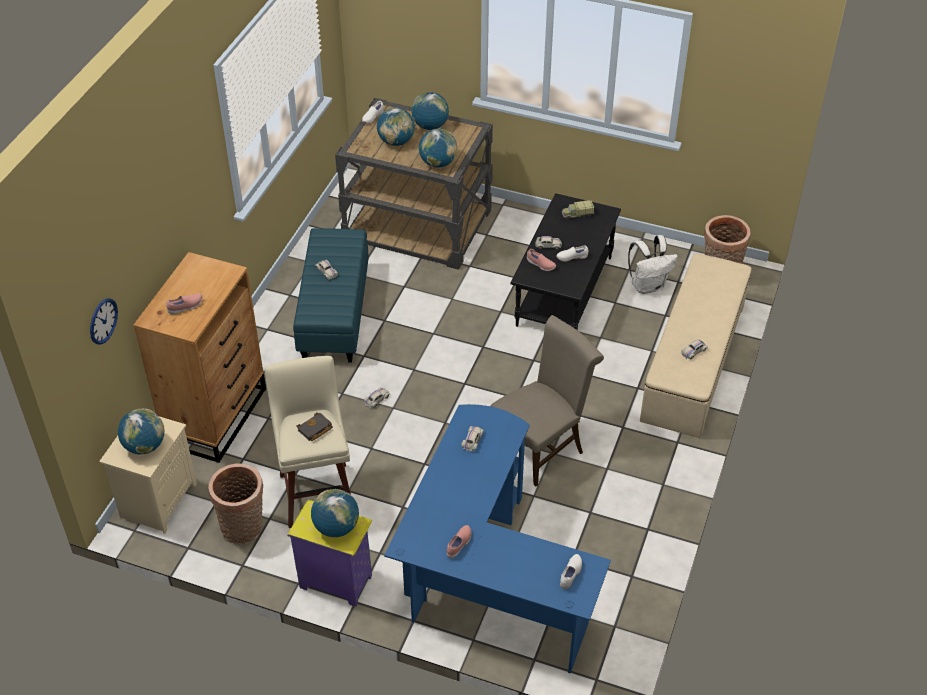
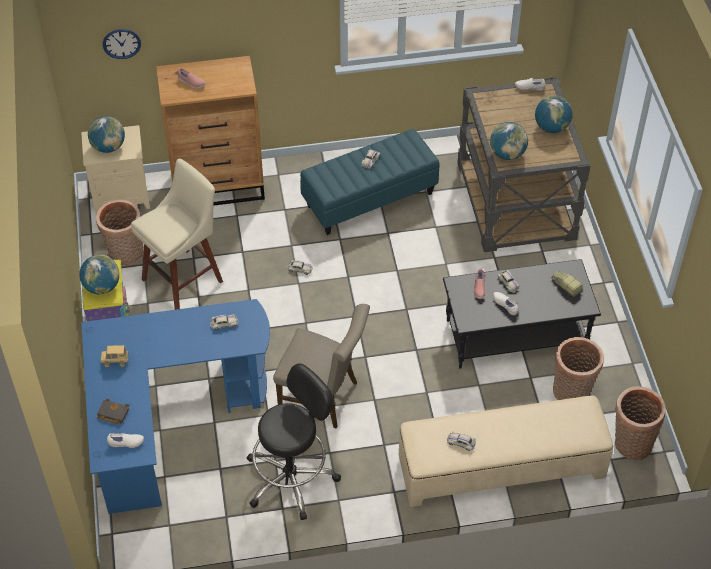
camera: 60 degrees right, 5 degrees up
black book [296,413,333,441] -> black book moved to [97,399,129,424]
globe [377,107,415,146] -> none
pink shoe [447,525,471,558] -> toy truck [101,345,128,367]
white backpack [628,235,678,294] -> basket [553,337,604,400]
none -> black stool [247,363,341,520]

